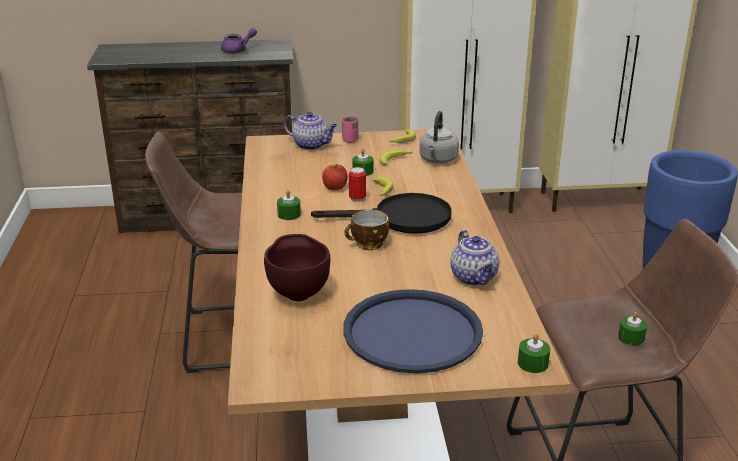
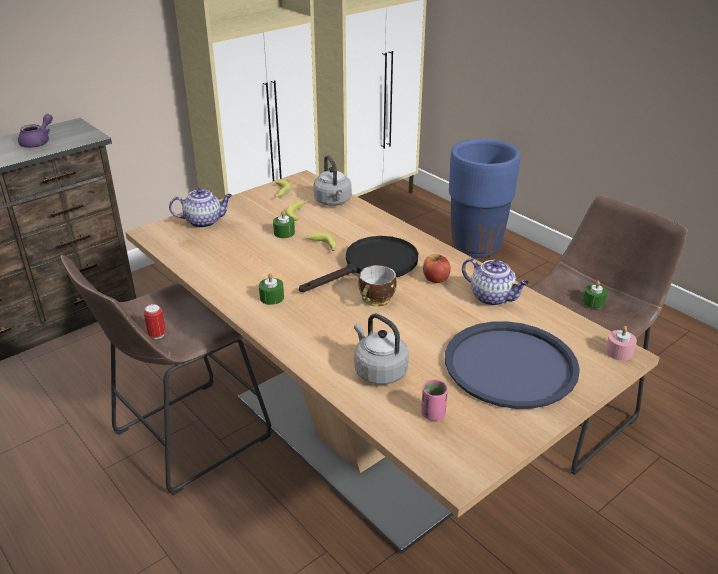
camera: 35 degrees left, 5 degrees up
brown bowl [264,234,330,301] -> grey kettle [354,313,409,385]
apple [322,164,348,191] -> apple moved to [423,254,451,283]
pink cup [342,116,358,143] -> pink cup moved to [421,379,448,421]
can [349,167,366,202] -> can moved to [144,304,166,339]
green candle [518,333,550,373] -> pink candle [605,326,637,361]

